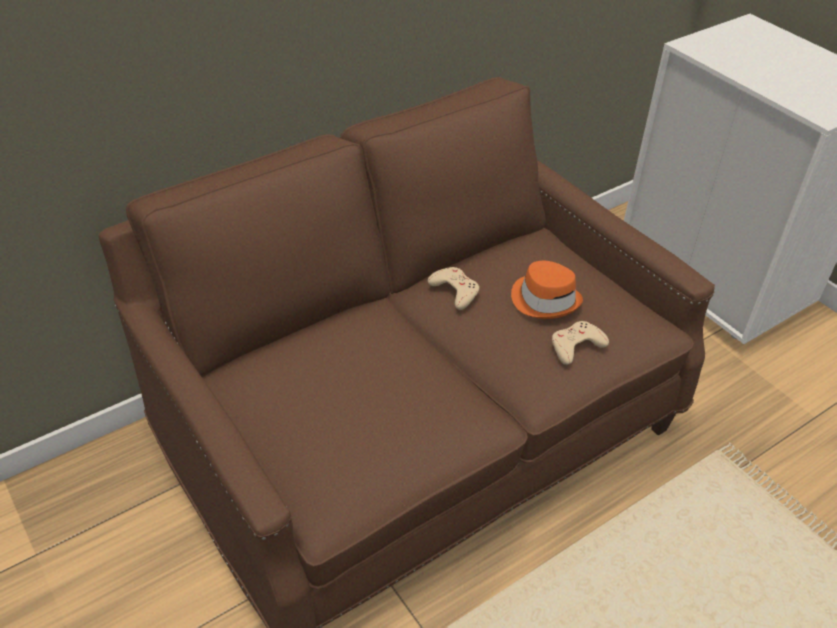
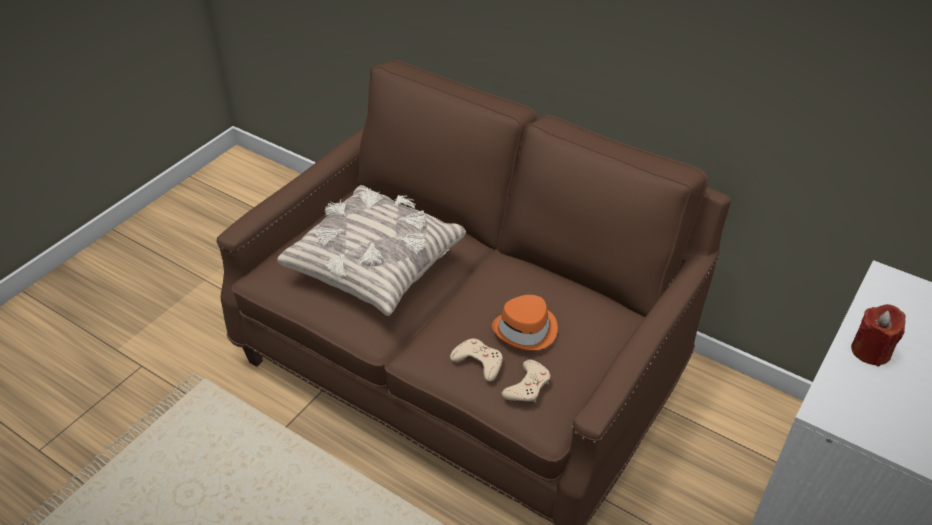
camera: 70 degrees right, 0 degrees up
beige game controller [428,267,479,310] -> beige game controller moved to [502,360,550,403]
none -> beige pillow [277,185,466,316]
none -> red candle [851,304,905,367]

